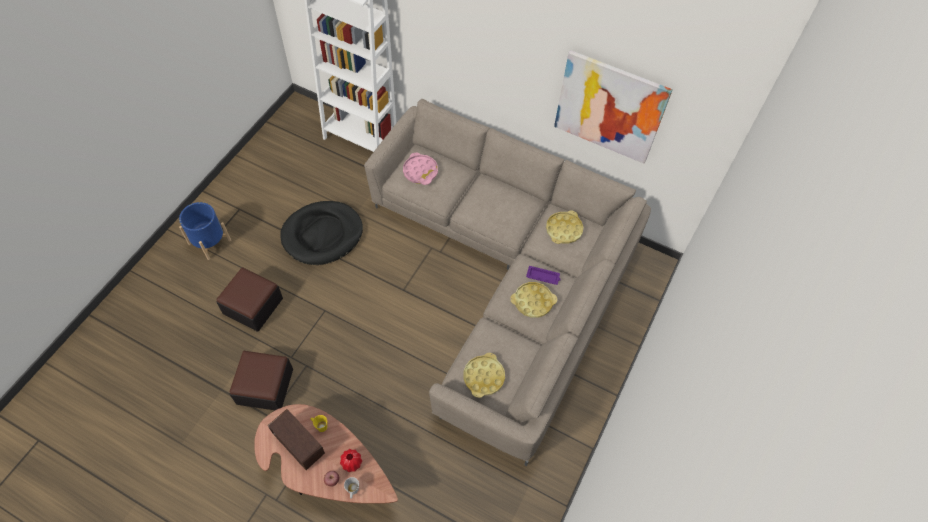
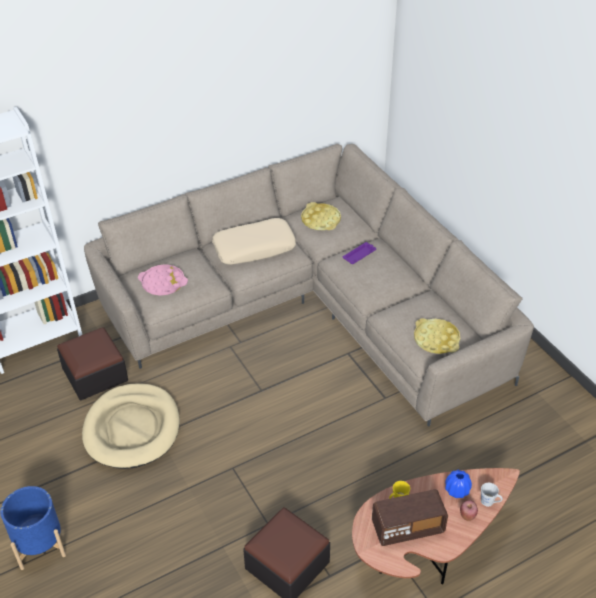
camera: 55 degrees left, 15 degrees down
ottoman [216,267,283,332] -> ottoman moved to [57,327,128,400]
black dog bed [280,201,363,265] -> beige dog bed [82,383,180,469]
red vase [340,449,362,472] -> blue vase [445,470,472,498]
yellow tray [510,282,557,318] -> none
picture [554,50,673,164] -> none
none -> beige pillow [212,218,296,265]

